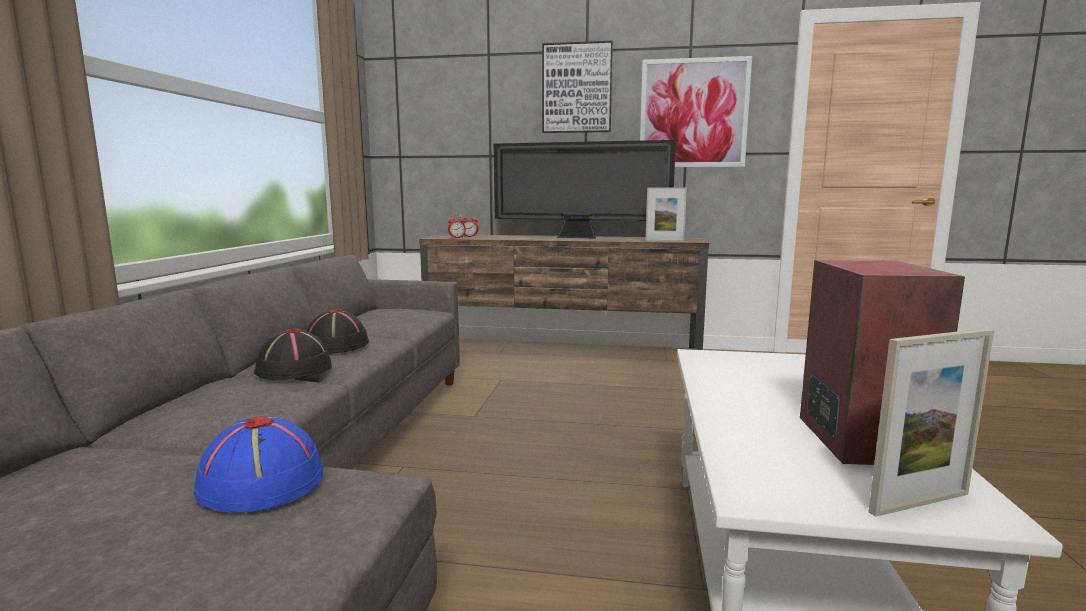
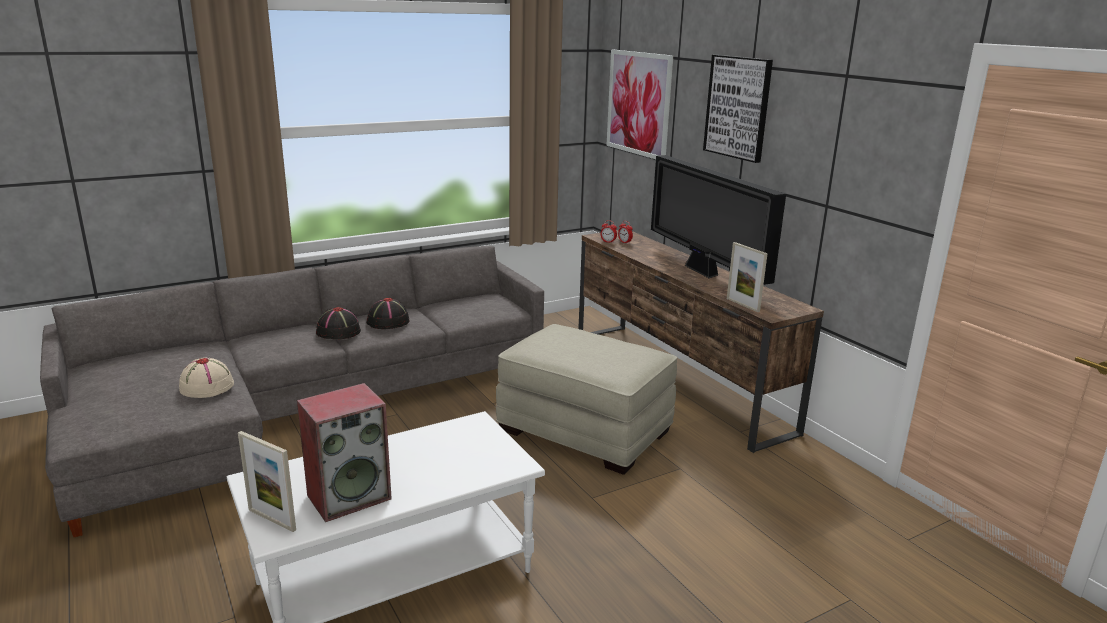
camera: 50 degrees right, 10 degrees up
blue hat [194,416,323,513] -> beige hat [179,357,234,398]
picture [640,56,752,167] -> picture moved to [606,50,673,159]
none -> beige ottoman [496,324,677,475]

